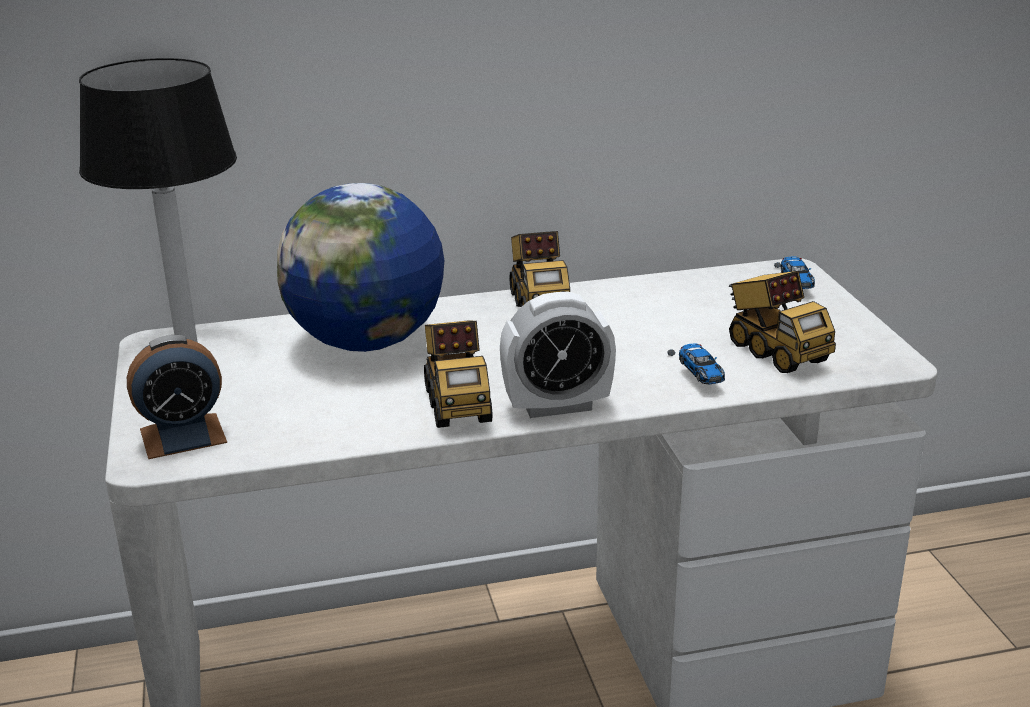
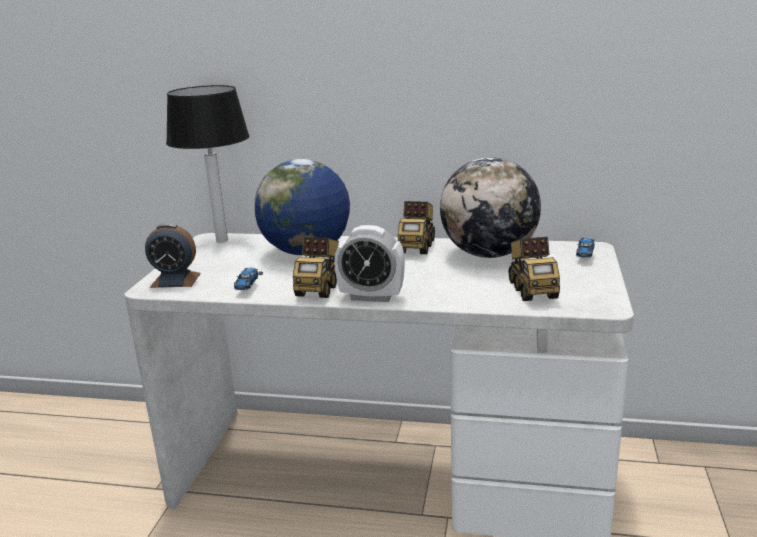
camera: 25 degrees right, 5 degrees down
toy car [667,343,725,384] -> toy car moved to [234,268,263,290]
none -> globe [440,157,541,258]

